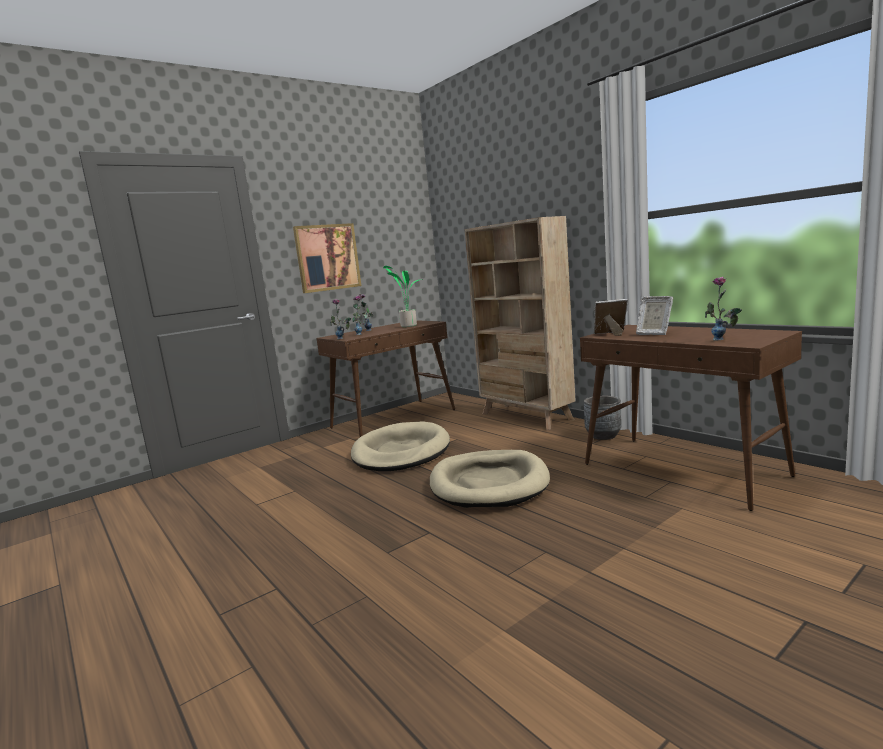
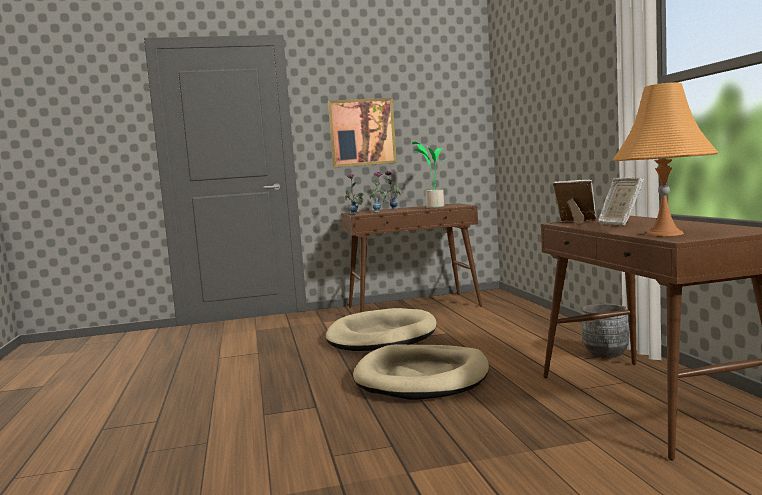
camera: 25 degrees right, 5 degrees down
beige bookcase [465,216,576,430] -> none
vase [705,277,742,341] -> orange table lamp [613,82,718,236]

